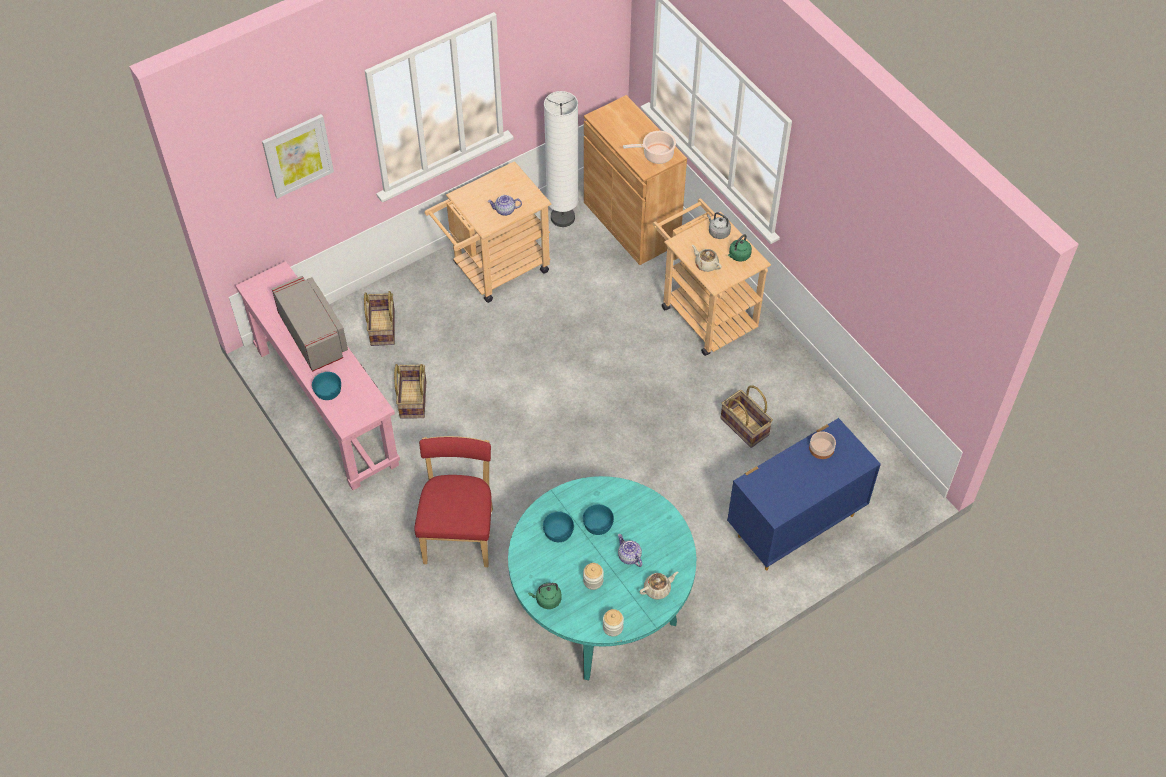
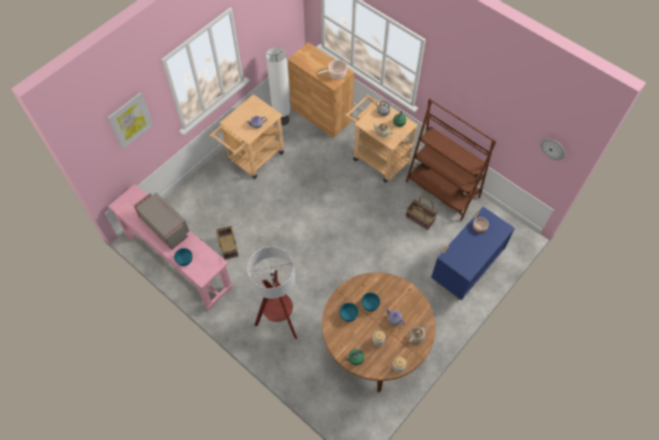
camera: 15 degrees left, 5 degrees up
basket [364,291,395,346] -> none
red chair [414,436,493,567] -> floor lamp [247,246,297,339]
turquoise dining table [508,476,696,680] -> brown dining table [322,272,436,392]
none -> brown bookcase [406,98,497,221]
none -> wall clock [540,139,565,160]

